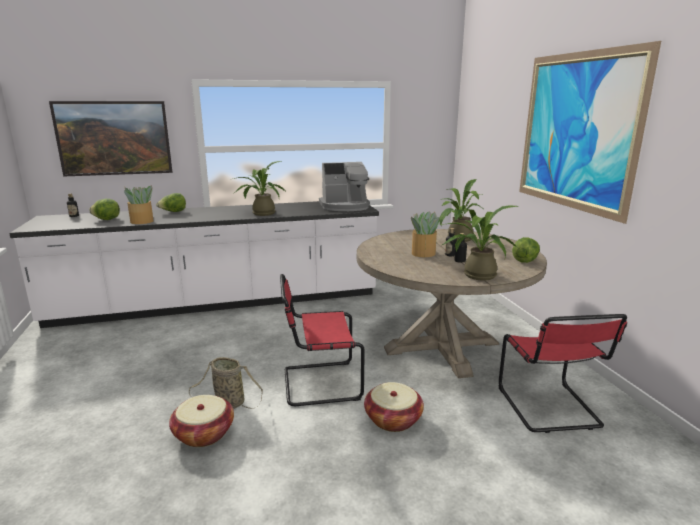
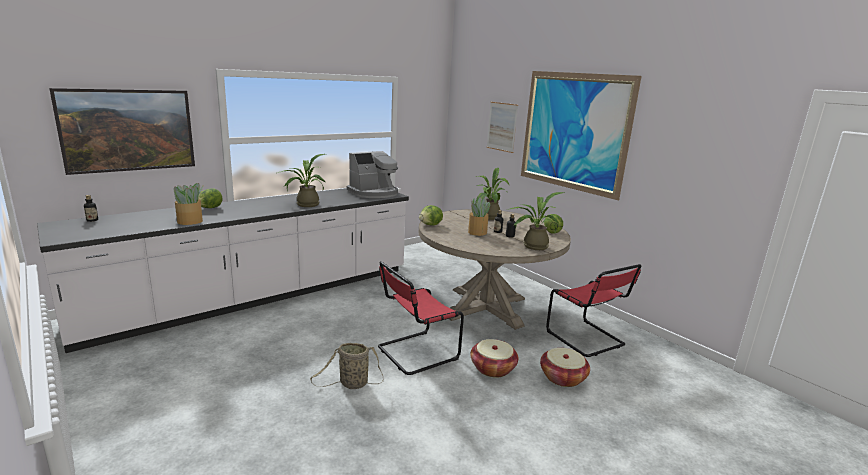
camera: 25 degrees left, 0 degrees up
lettuce [89,199,120,220] -> lettuce moved to [419,205,443,226]
basket [169,395,234,447] -> basket moved to [540,348,590,387]
none -> picture [486,102,518,153]

